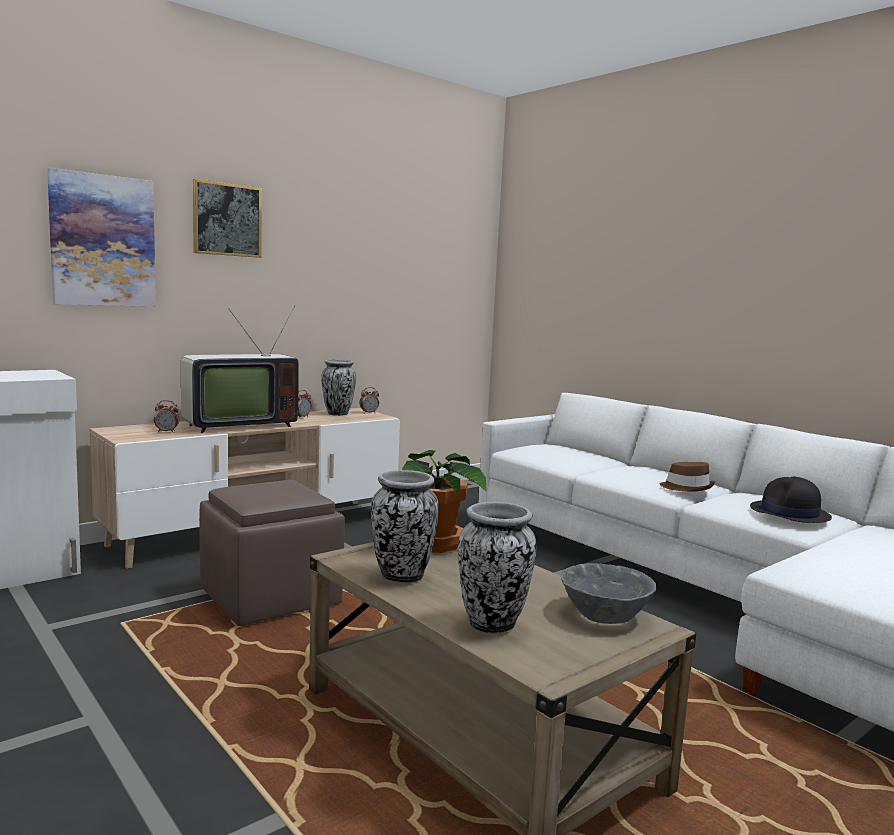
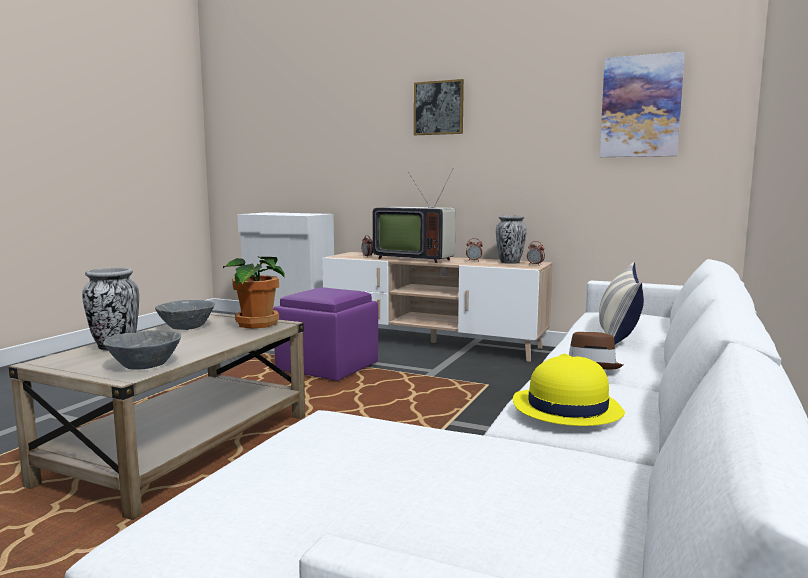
camera: 65 degrees right, 0 degrees up
picture [47,168,156,307] -> picture moved to [600,52,685,157]
brown ottoman [199,480,345,626] -> purple ottoman [273,287,378,381]
vase [371,470,439,583] -> grey bowl [155,300,215,330]
black hat [750,476,832,523] -> yellow hat [513,354,625,426]
none -> pillow [599,262,644,345]

